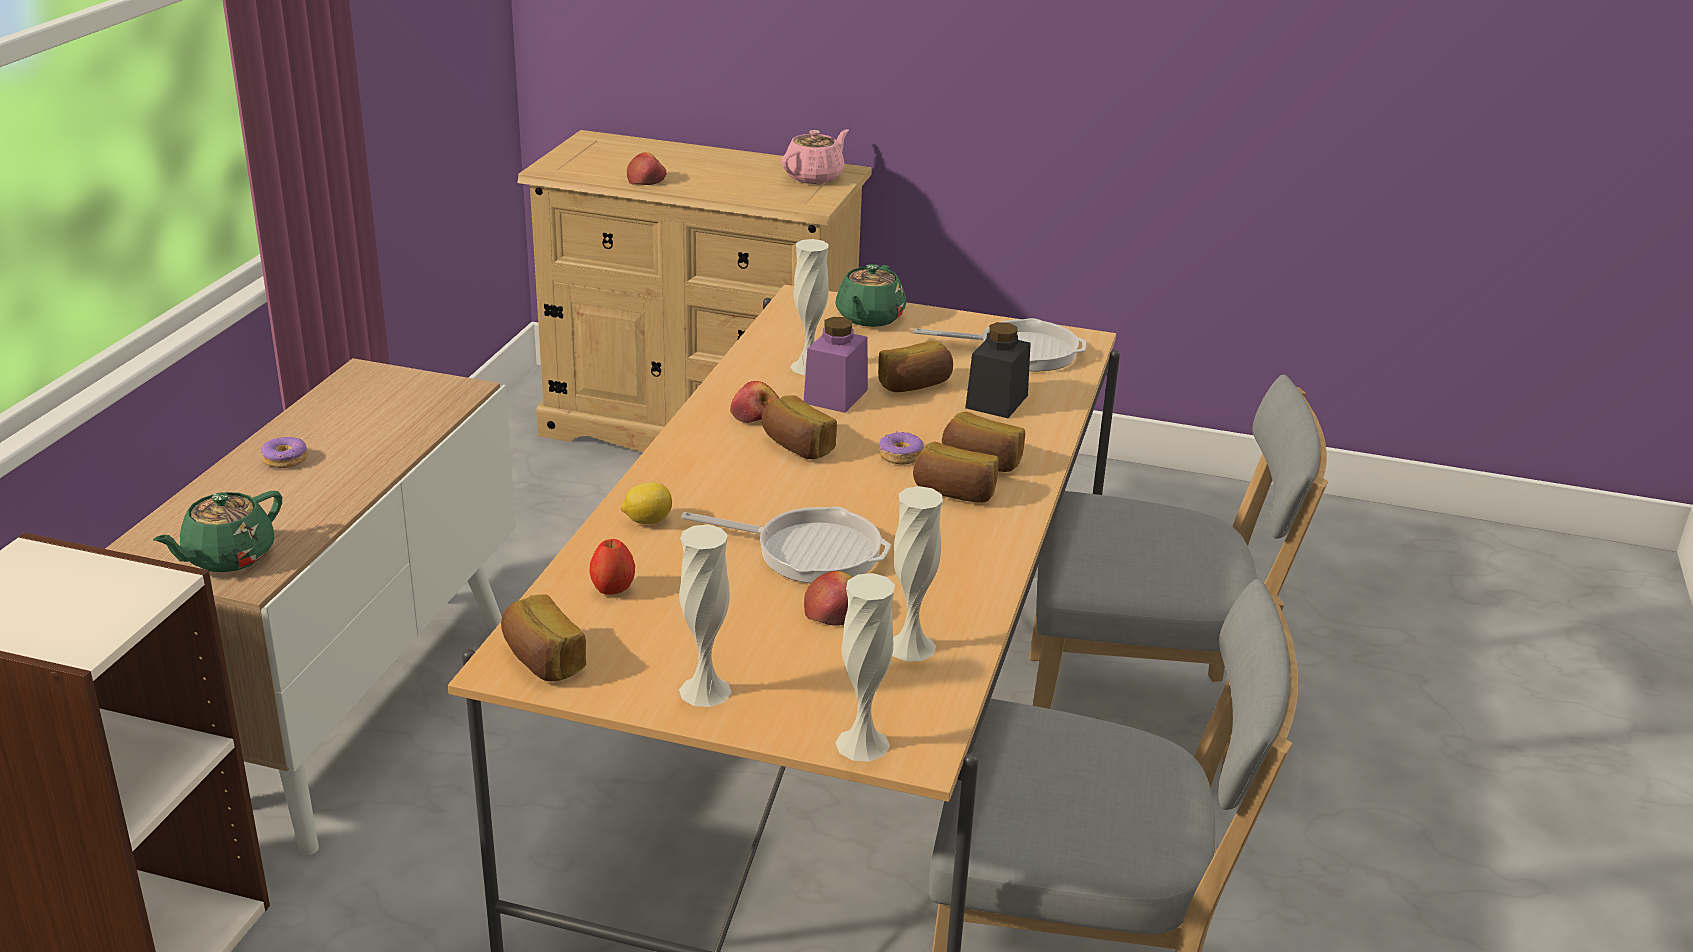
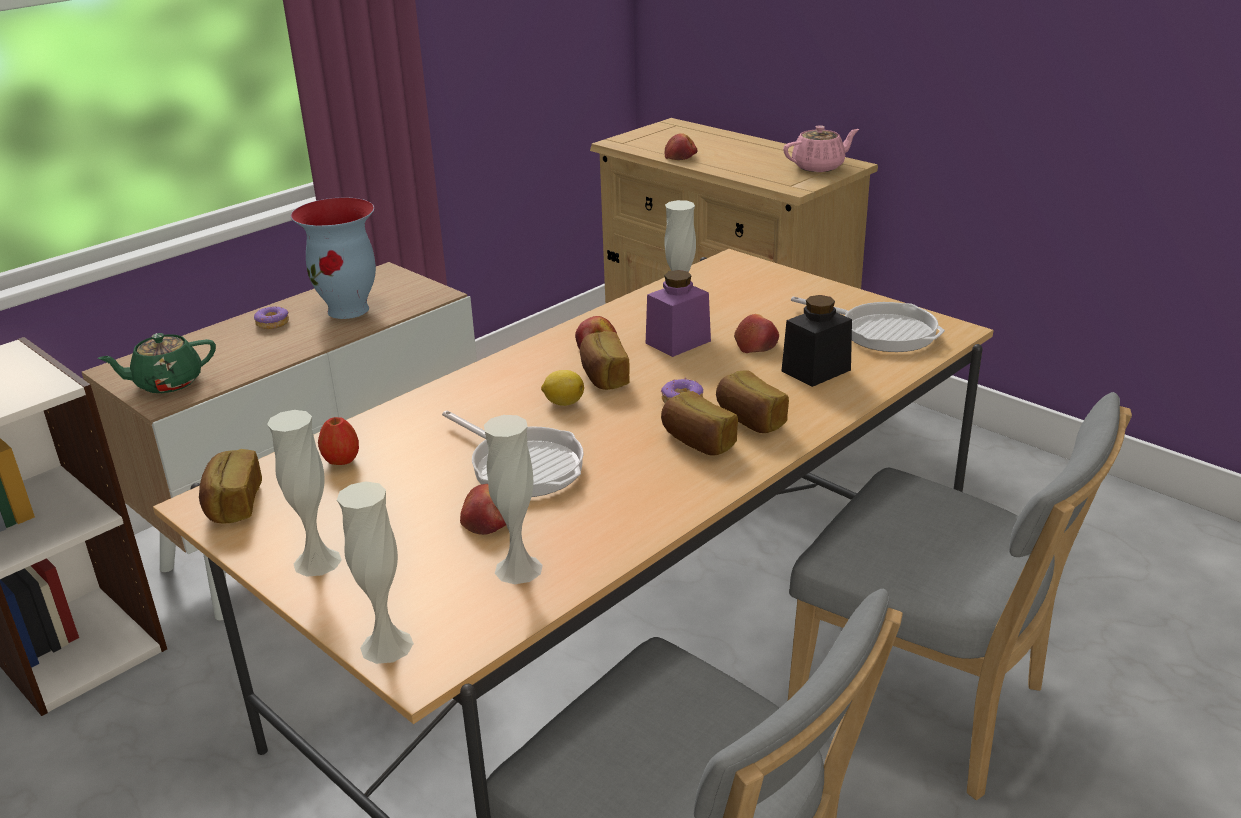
camera: 30 degrees right, 0 degrees up
lemon [621,482,672,524] -> lemon moved to [541,370,584,406]
green teapot [835,264,906,327] -> none
bread [878,341,953,392] -> apple [734,314,779,353]
none -> vase [291,197,376,319]

